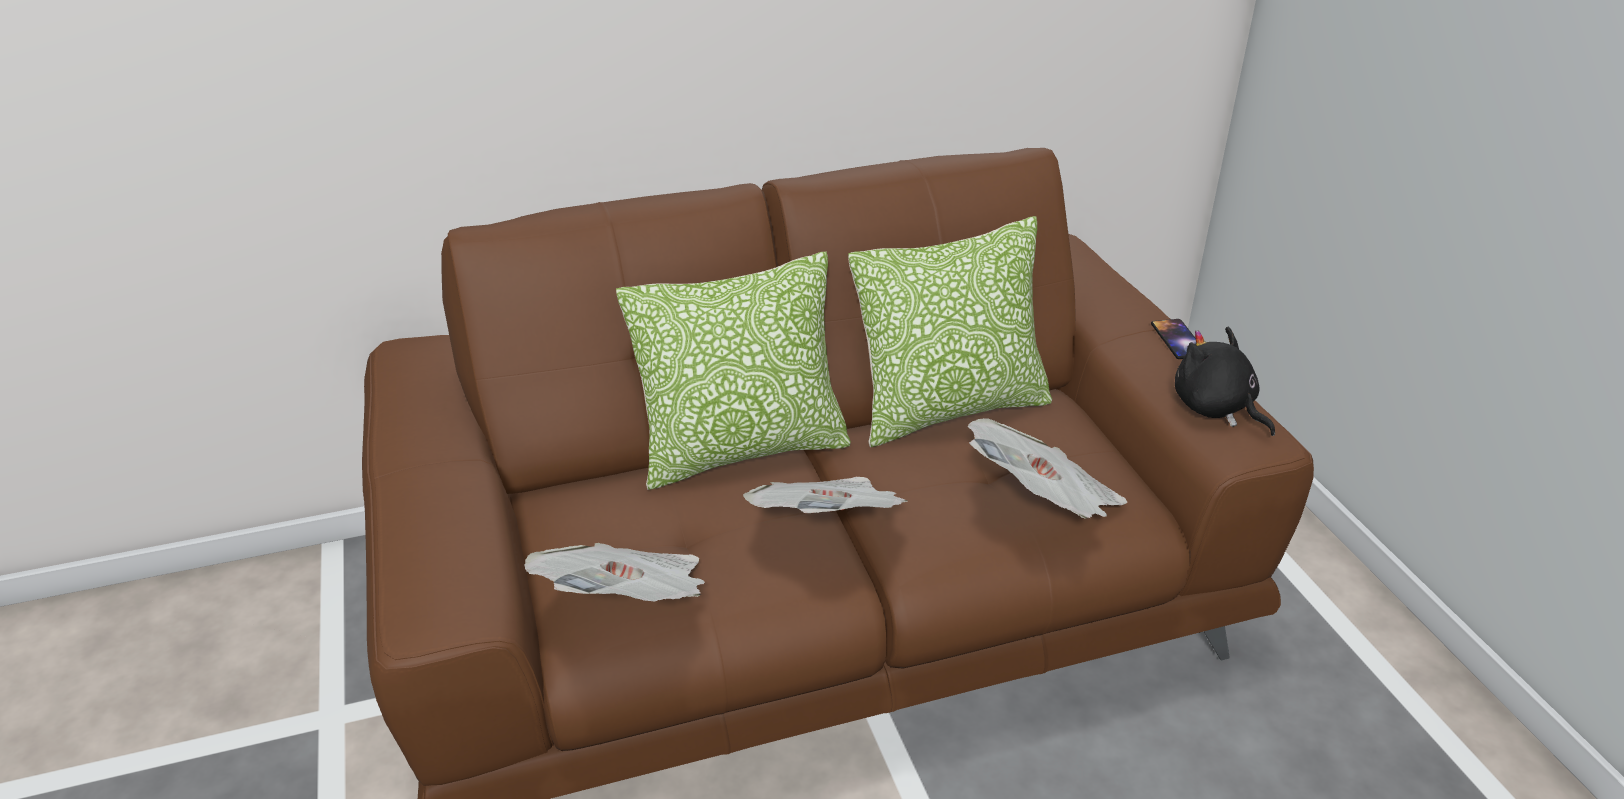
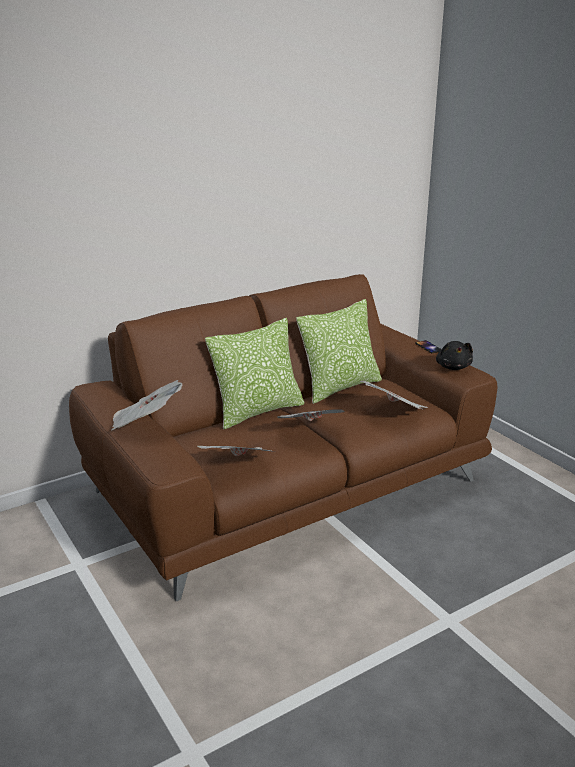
camera: 15 degrees left, 10 degrees down
black plush toy [1175,327,1275,436] -> black plush toy turned 135 degrees counterclockwise [436,341,473,370]
none -> newspaper [111,380,183,431]

